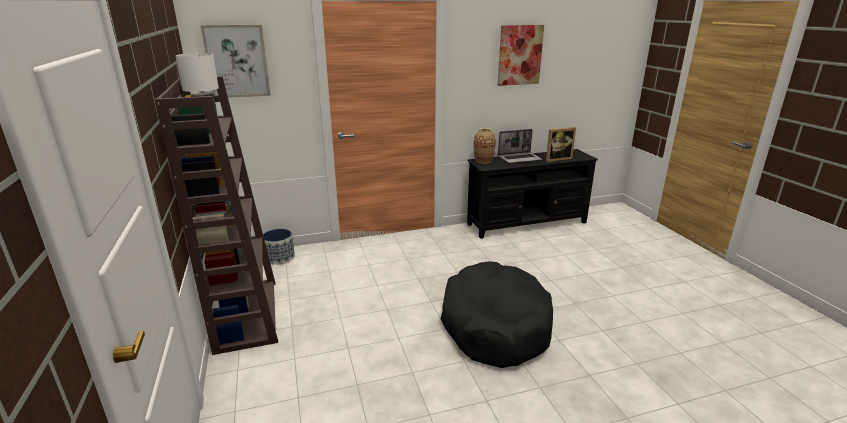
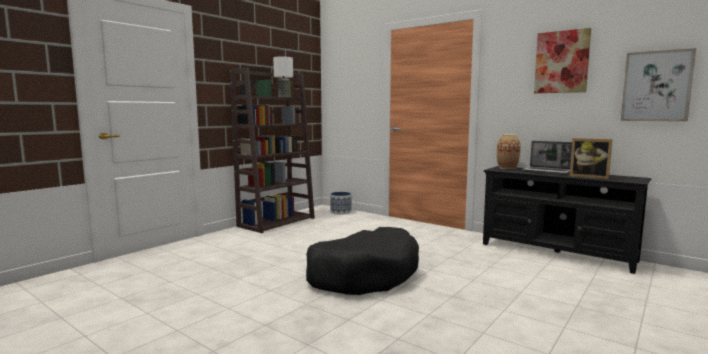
camera: 55 degrees right, 15 degrees down
picture [200,25,271,98] -> picture moved to [621,48,696,122]

